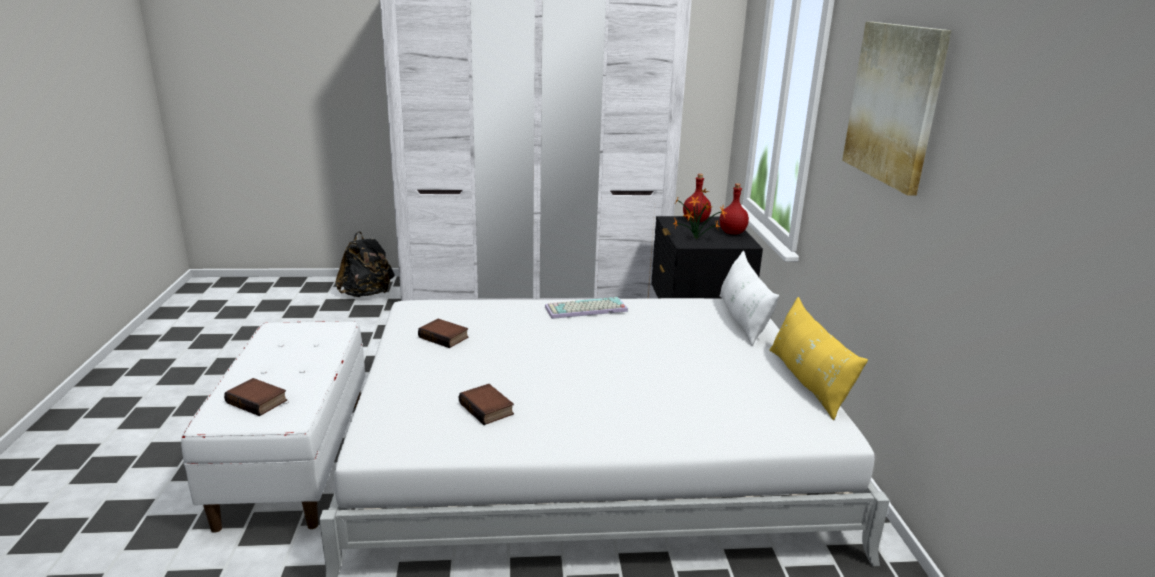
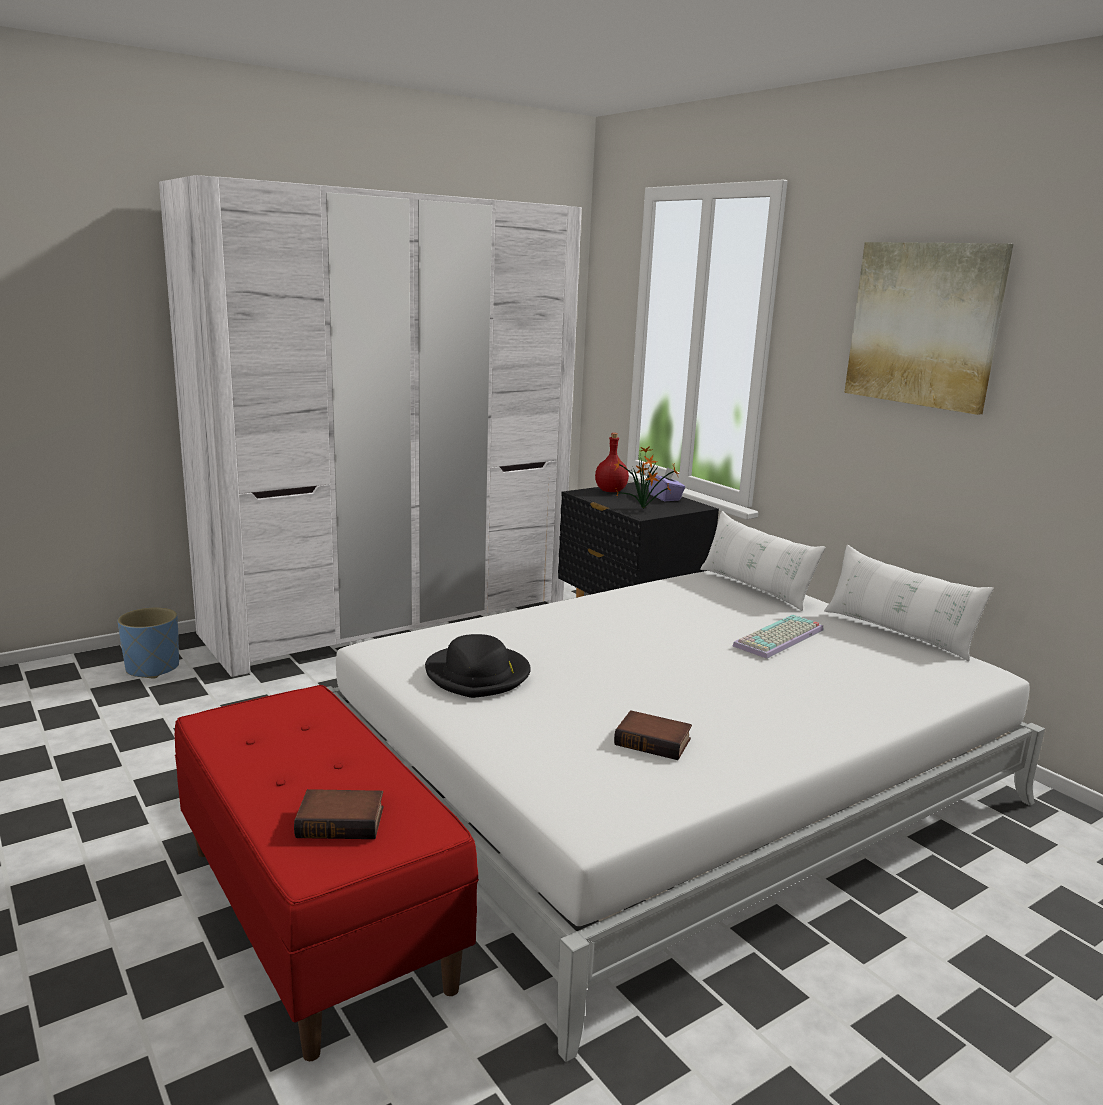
camera: 30 degrees left, 5 degrees down
white bench [181,321,365,533] -> red bench [175,685,479,1061]
black backpack [336,231,394,297] -> blue planter [118,607,179,679]
book [418,319,469,348] -> black hat [425,634,531,698]
keyboard [545,297,628,319] -> keyboard moved to [732,615,823,659]
red bottle [719,184,749,234] -> purple tissue box [647,467,686,501]
yellow pillow [770,297,868,420] -> white pillow [824,545,994,661]

